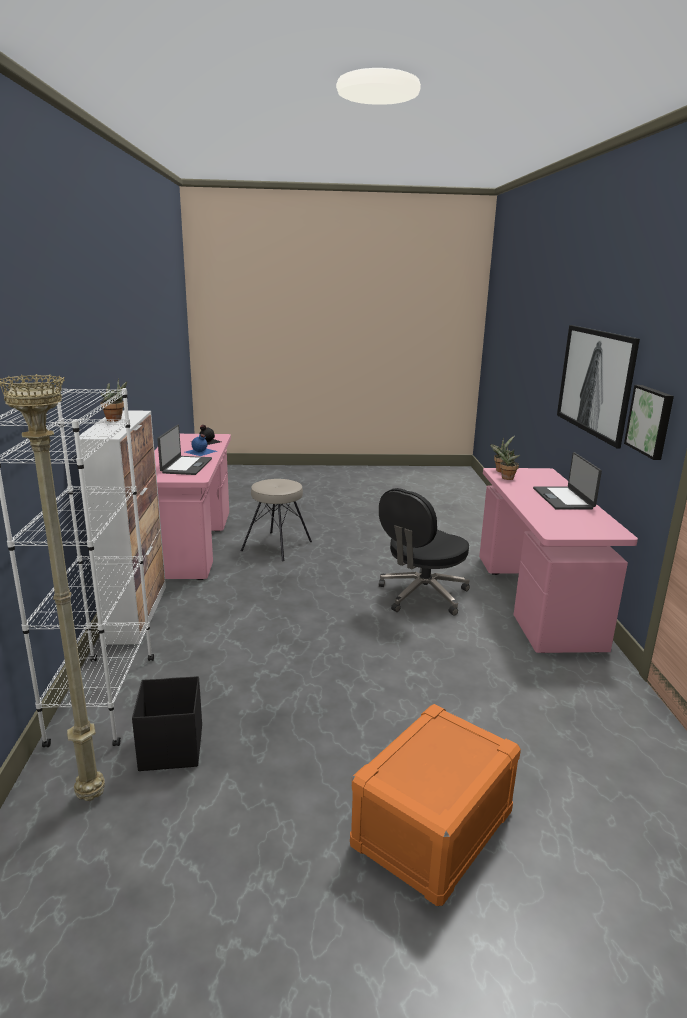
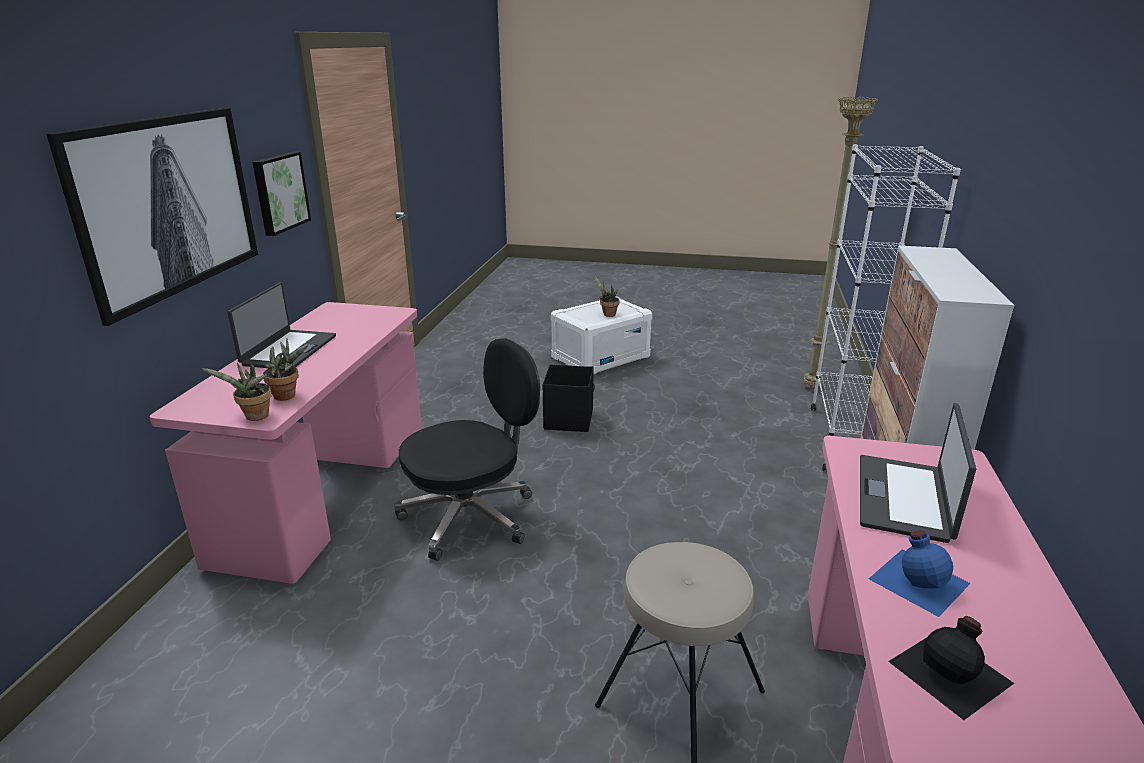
camera: 165 degrees left, 5 degrees up
potted plant [100,378,127,422] -> potted plant moved to [595,276,620,317]
black storage box [132,676,202,771] -> black storage box moved to [543,365,595,432]
orange storage box [350,704,521,906] -> white storage box [551,296,652,375]

